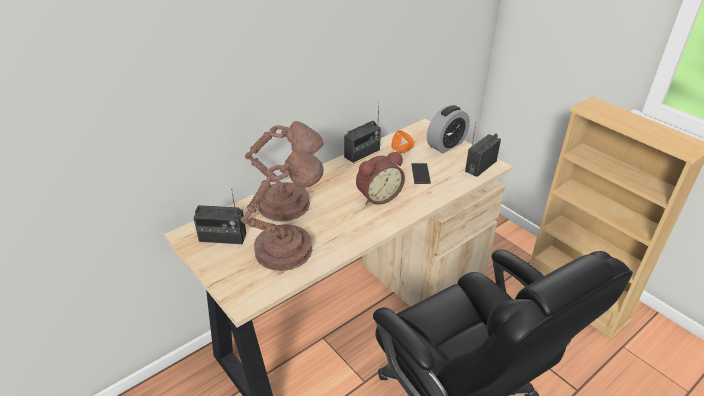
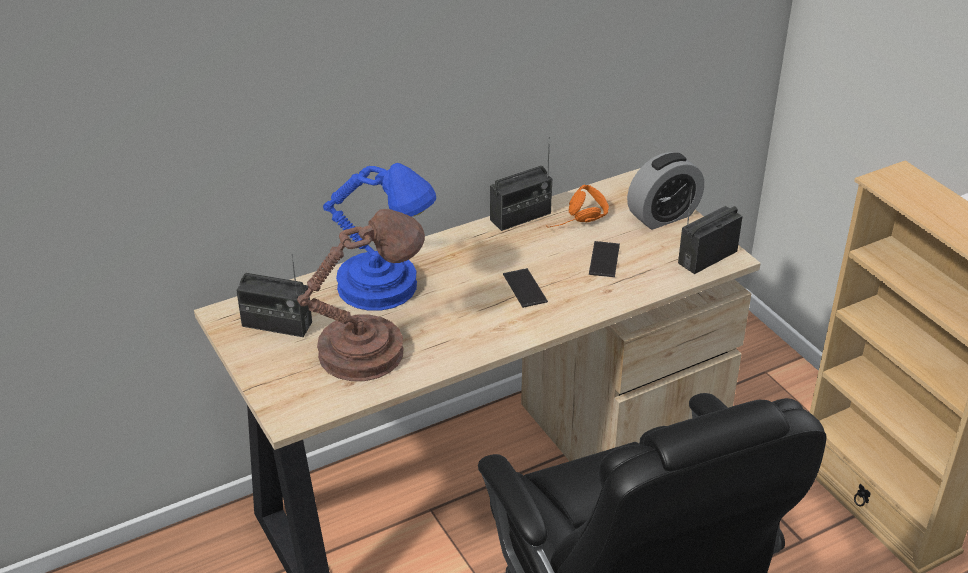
camera: 10 degrees right, 0 degrees up
brown table lamp [245,121,324,222] -> blue table lamp [323,163,436,311]
alarm clock [356,152,405,205] -> phone [503,268,548,308]

